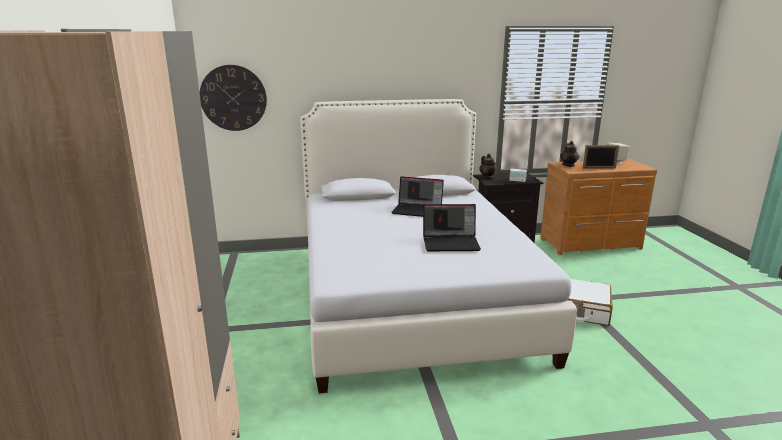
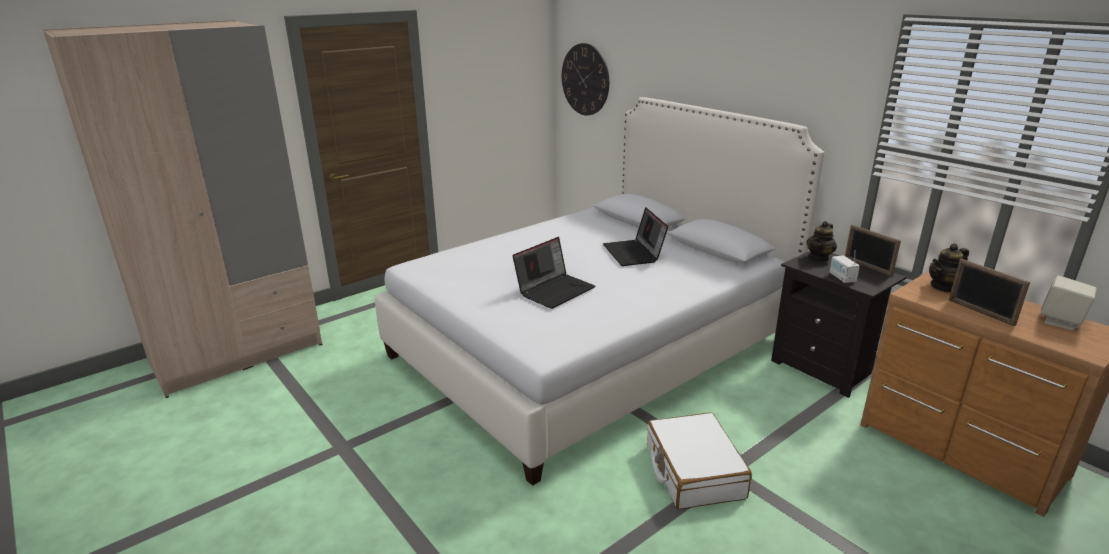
camera: 60 degrees right, 5 degrees up
laptop [423,204,481,251] -> laptop turned 105 degrees counterclockwise [513,237,595,309]
none -> picture frame [845,225,901,277]

